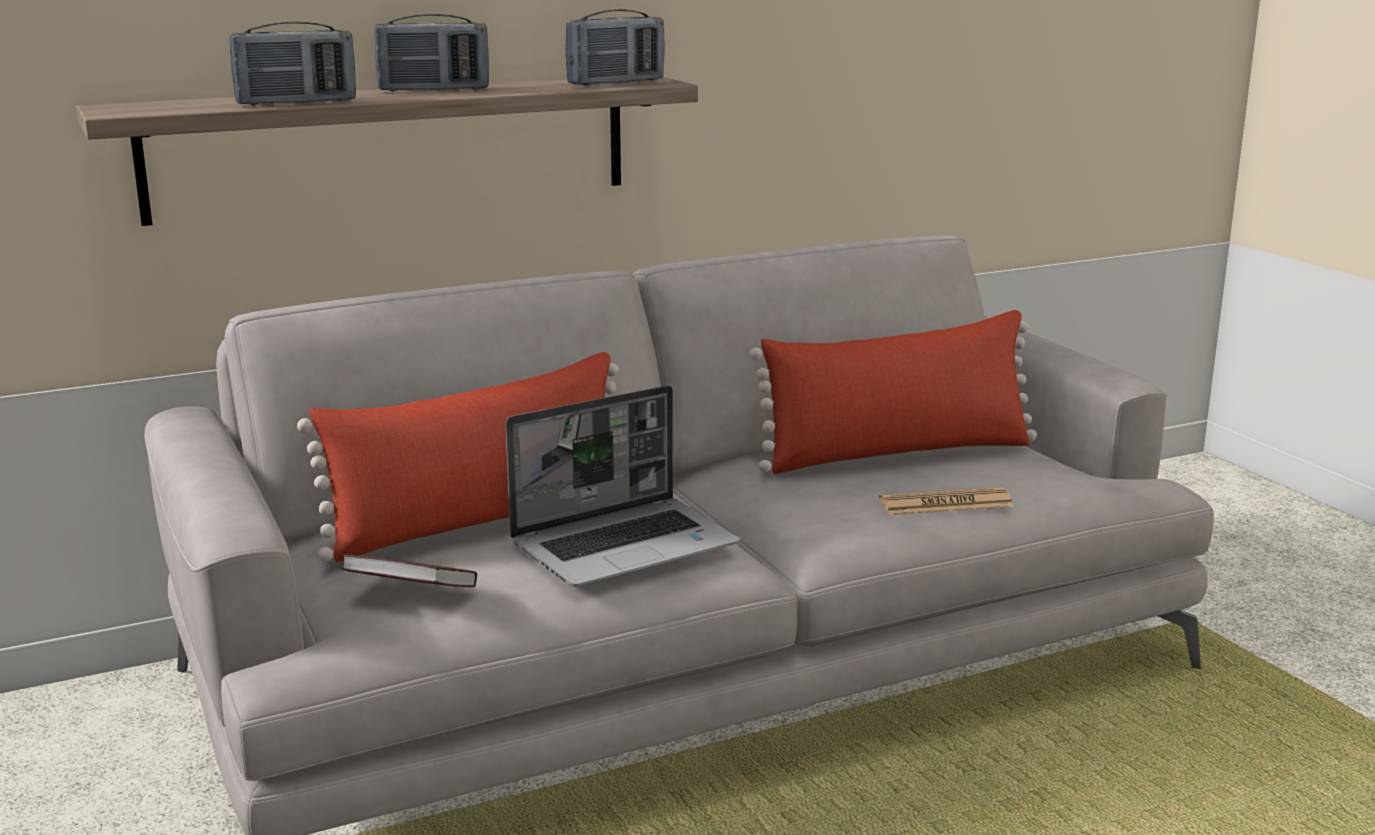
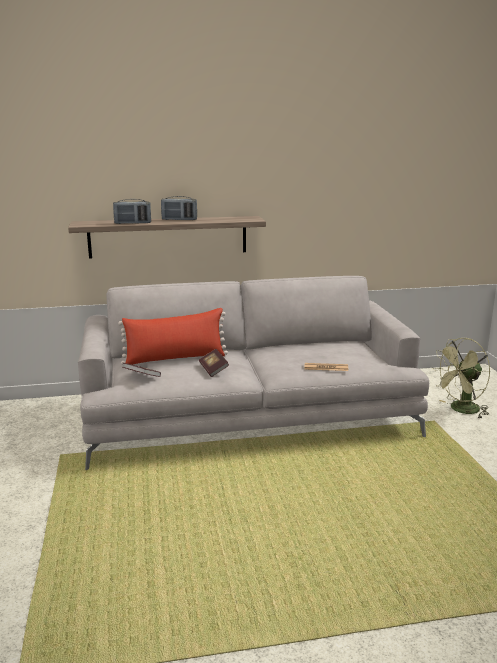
camera: 15 degrees right, 0 degrees up
laptop [506,385,740,587] -> book [199,349,229,377]
radio [565,9,665,85] -> none
red pillow [749,310,1037,474] -> none
none -> green fan [432,338,490,419]

